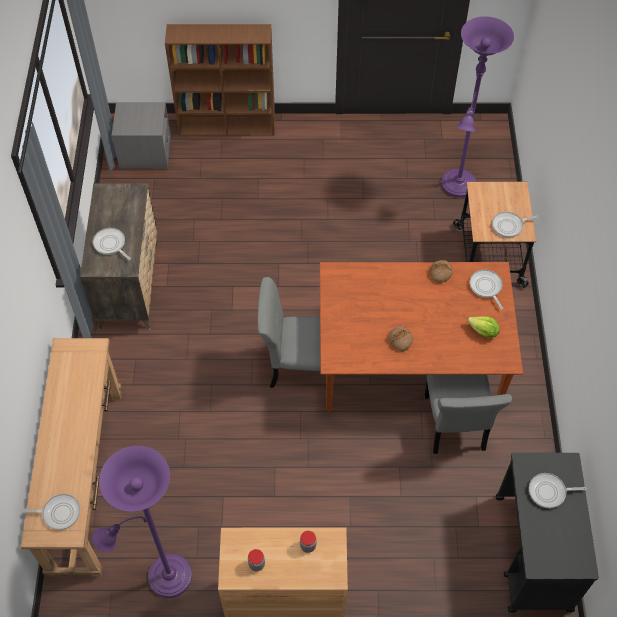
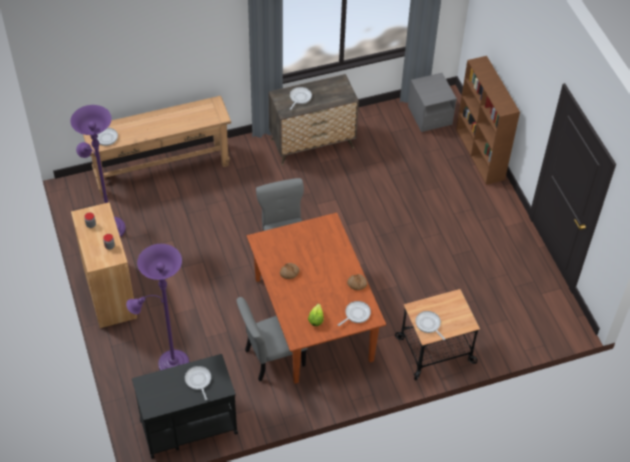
camera: 70 degrees right, 5 degrees down
purple floor lamp [441,16,514,198] -> purple floor lamp moved to [126,244,189,370]

